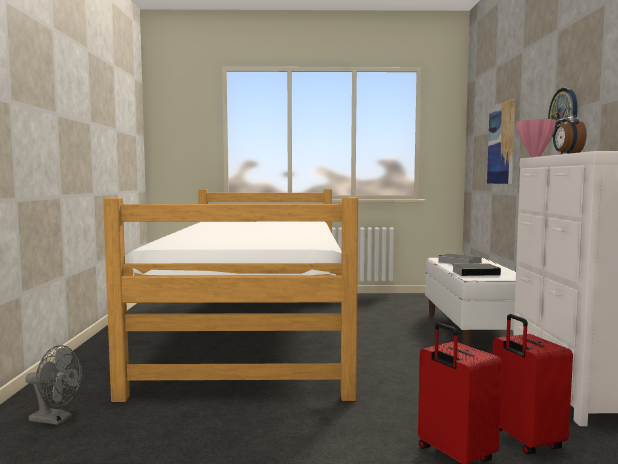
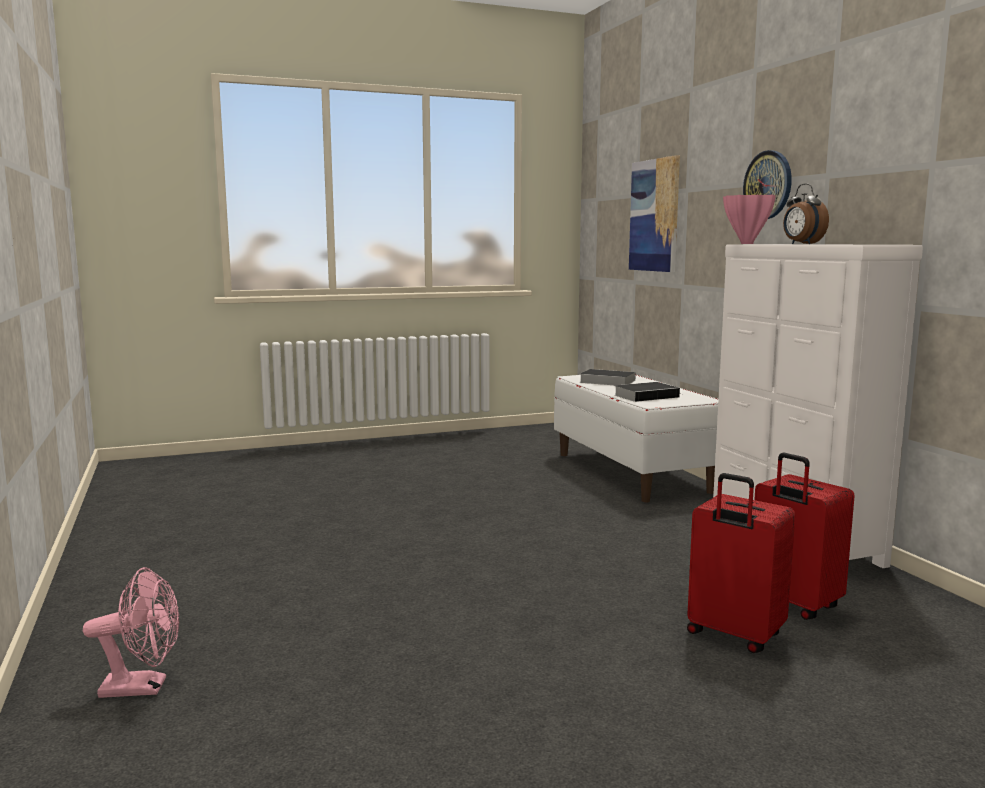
camera: 20 degrees left, 5 degrees up
grey fan [25,345,82,425] -> pink fan [83,567,179,698]
bed [103,189,358,402] -> none

